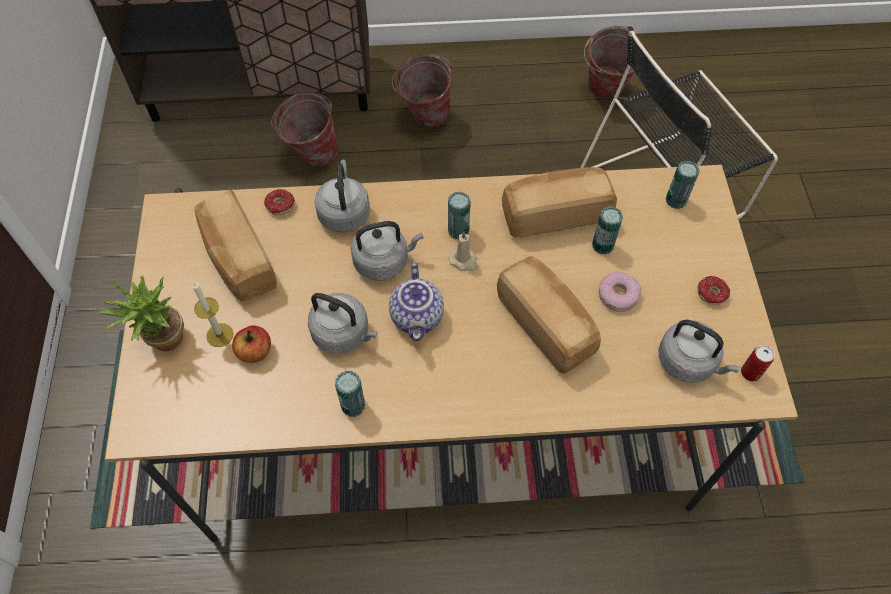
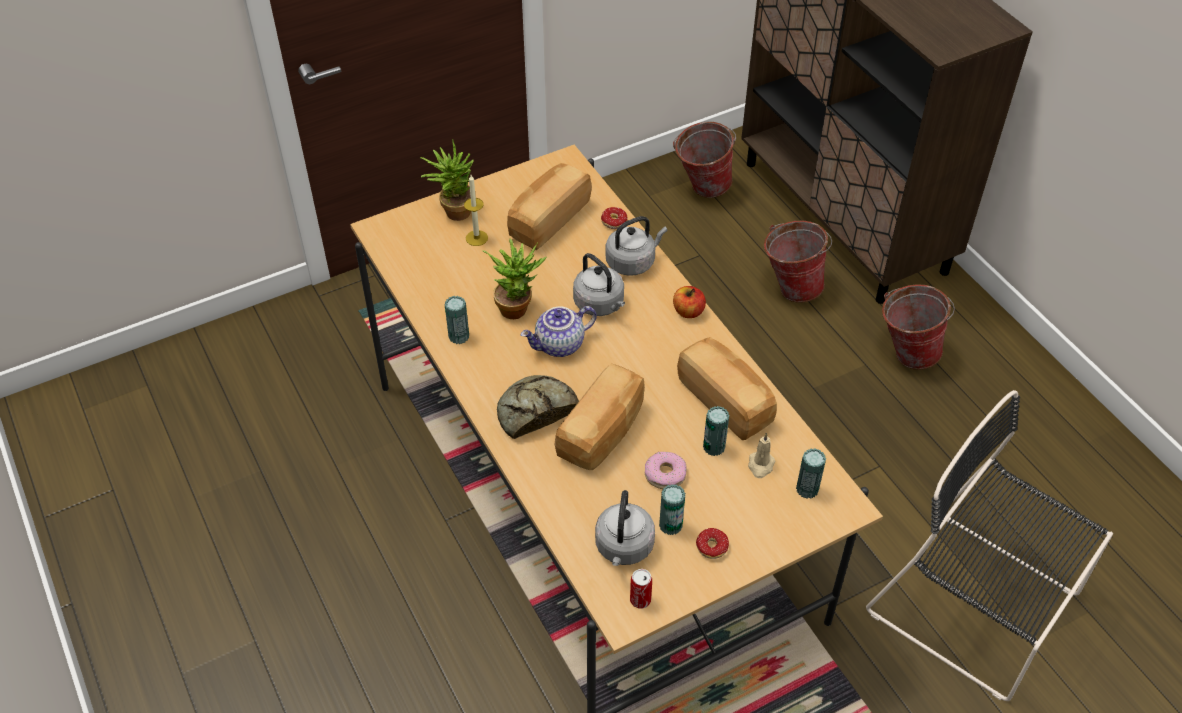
camera: 65 degrees right, 10 degrees down
apple [232,325,271,363] -> apple moved to [673,286,706,318]
grey kettle [308,293,378,354] -> potted plant [482,239,546,319]
can [448,191,471,240] -> can moved to [659,484,685,535]
beige candle [449,231,477,271] -> beige candle moved to [748,433,775,478]
bucket [584,26,645,99] -> bucket moved to [673,122,736,198]
none -> bread [497,375,579,439]

